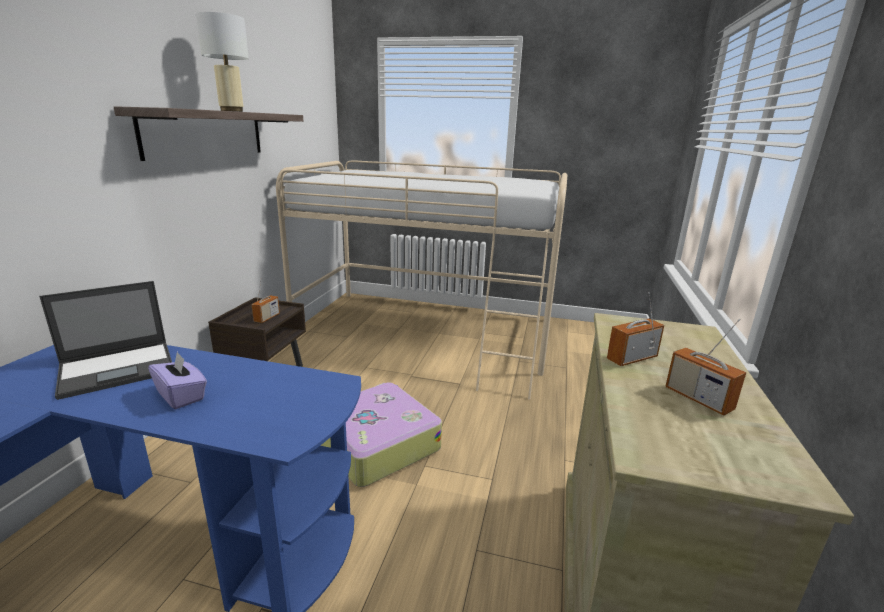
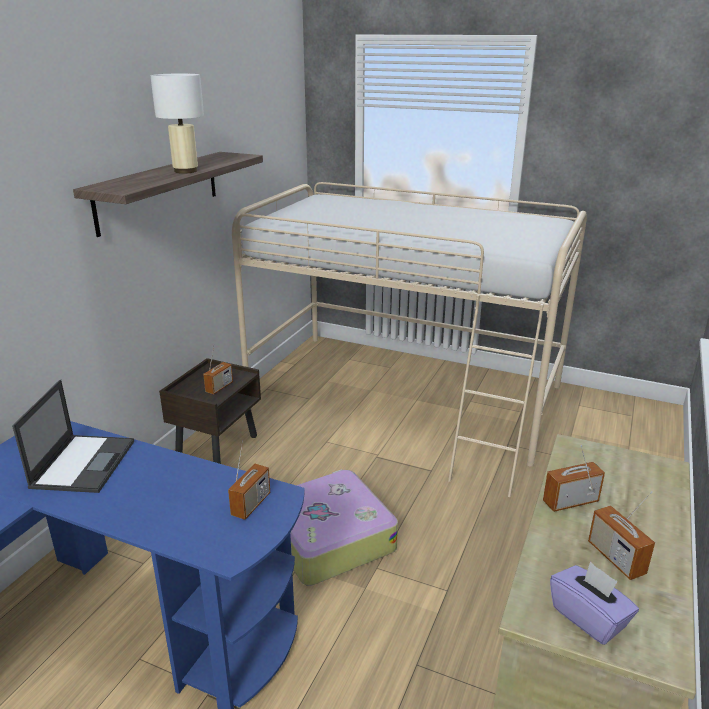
camera: 10 degrees right, 5 degrees up
laptop [39,281,172,400] -> laptop turned 60 degrees counterclockwise [12,380,134,493]
purple tissue box [148,351,207,409] -> purple tissue box moved to [550,561,639,645]
none -> radio [228,440,270,520]

